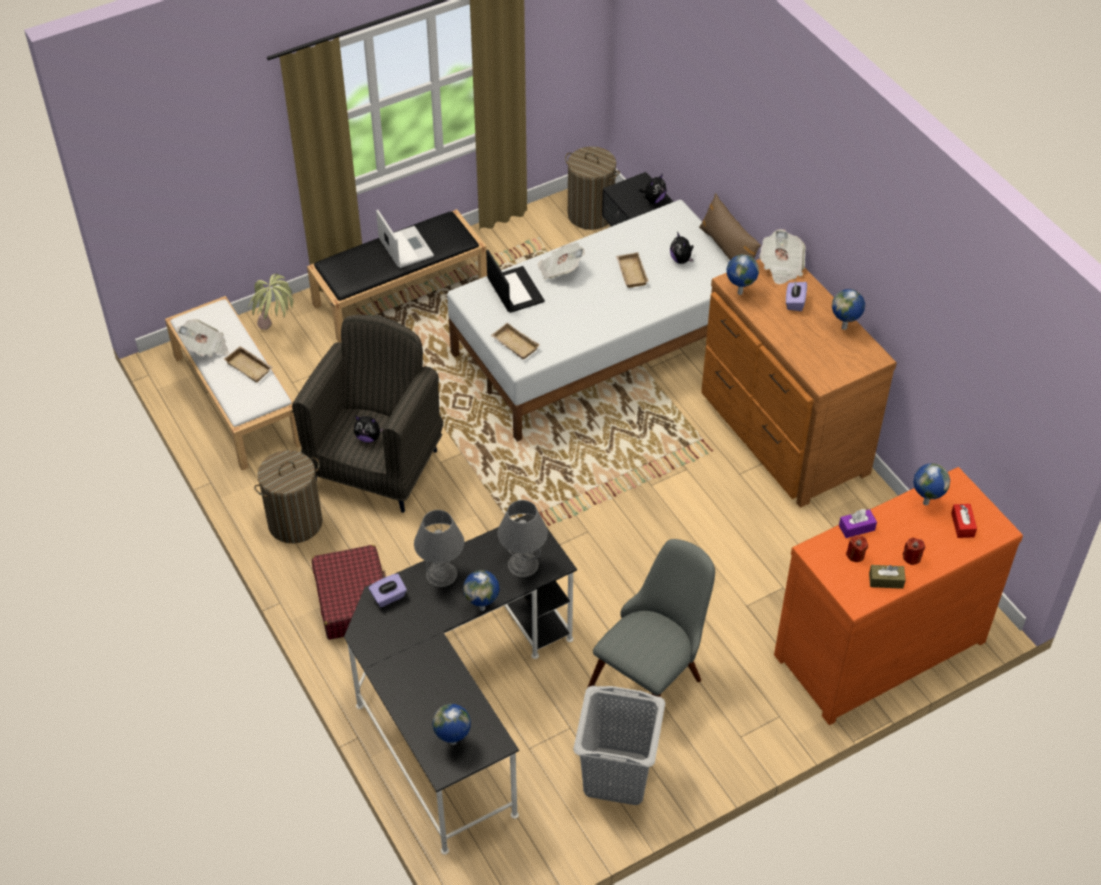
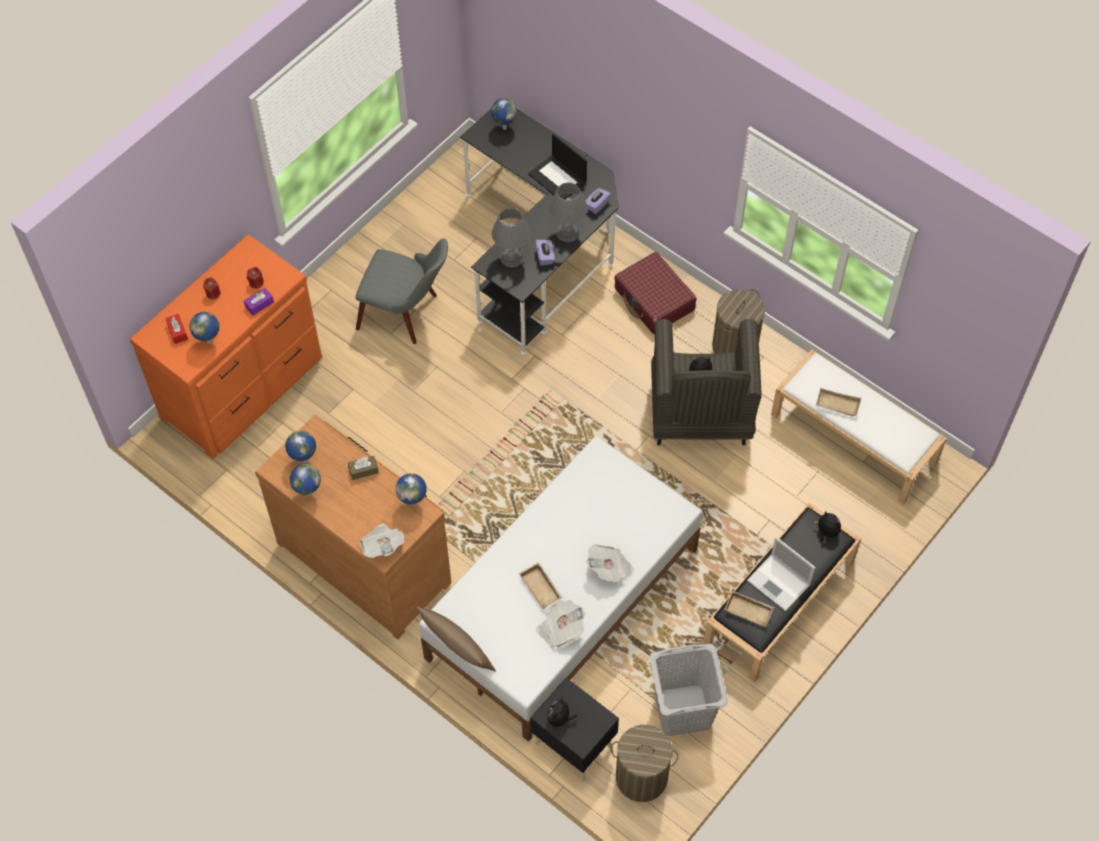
camera: 160 degrees right, 10 degrees up
newspaper [177,319,229,357] -> newspaper moved to [536,600,585,649]
potted plant [248,274,294,330] -> none
globe [463,570,500,611] -> globe moved to [285,431,316,463]
laptop [486,250,545,313] -> laptop moved to [528,134,587,200]
beige tray [491,323,540,359] -> beige tray moved to [724,590,774,627]
grey laundry basket [573,686,665,805] -> grey laundry basket moved to [649,644,728,736]
grey chair [587,539,715,697] -> grey chair turned 90 degrees counterclockwise [356,238,448,344]
plush toy [670,232,694,264] -> plush toy moved to [814,511,841,542]
purple tissue box [786,281,807,311] -> purple tissue box moved to [535,240,555,266]
brown tissue box [869,565,906,589] -> brown tissue box moved to [348,456,379,480]

